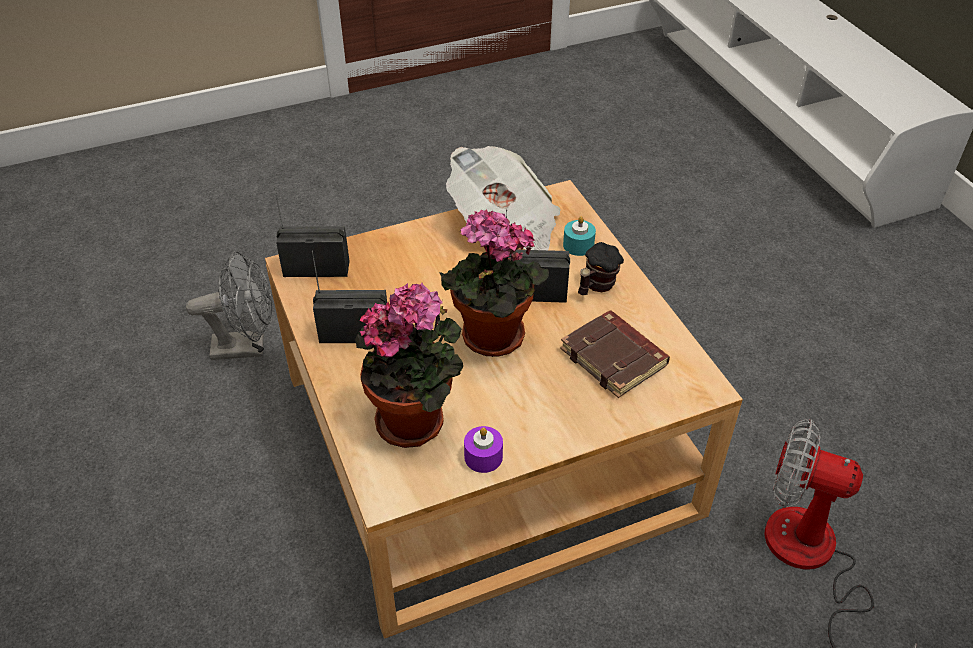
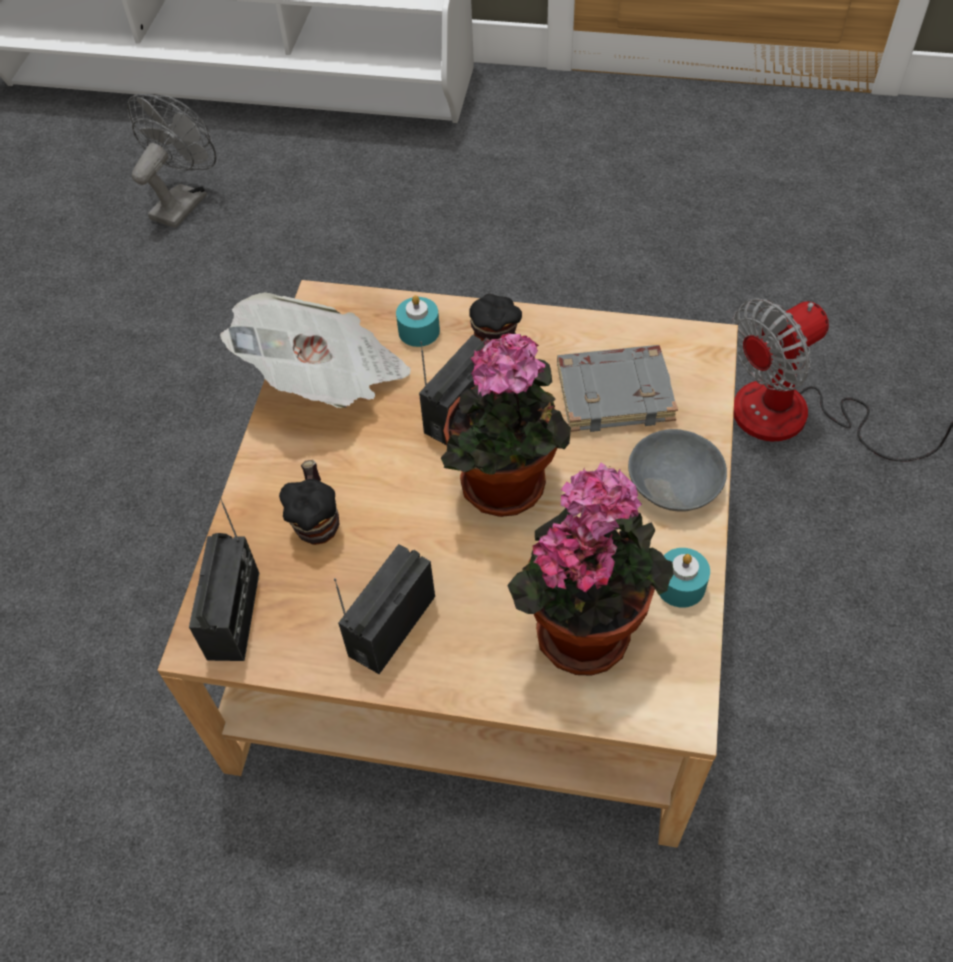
camera: 55 degrees left, 10 degrees up
grey fan [186,251,272,360] -> grey fan moved to [127,94,216,228]
radio [274,187,349,277] -> radio turned 150 degrees clockwise [189,495,259,661]
purple candle [464,426,503,473] -> turquoise candle [659,548,710,608]
brown book [560,311,670,398] -> grey book [557,345,678,432]
none -> mug [279,460,340,545]
none -> grey bowl [628,429,727,512]

